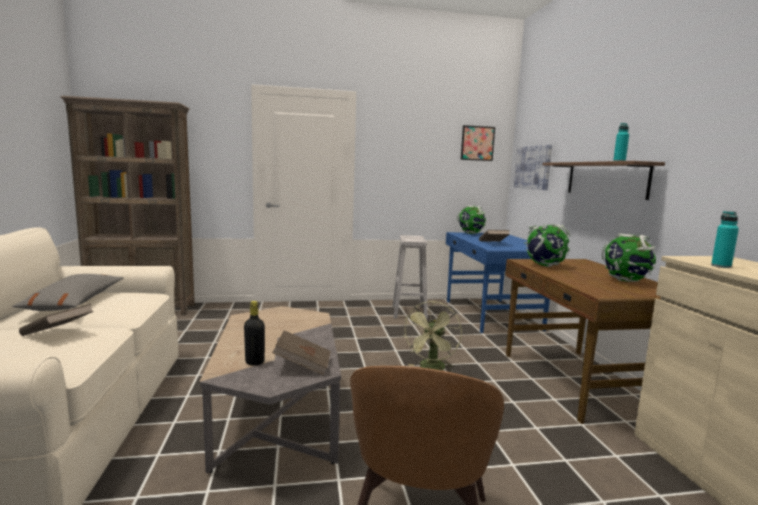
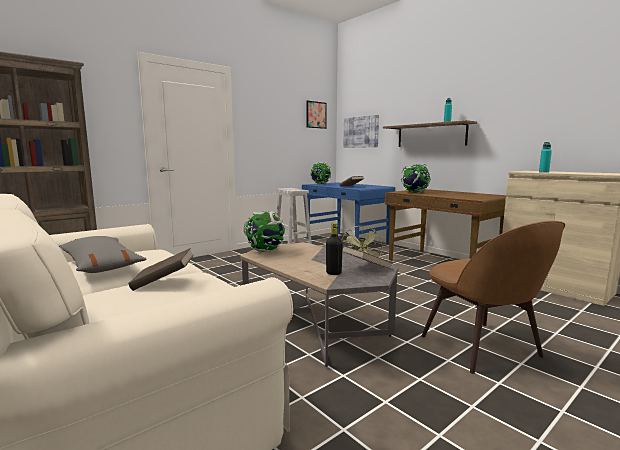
camera: 30 degrees left, 0 degrees up
globe [602,233,656,282] -> globe moved to [244,211,285,252]

